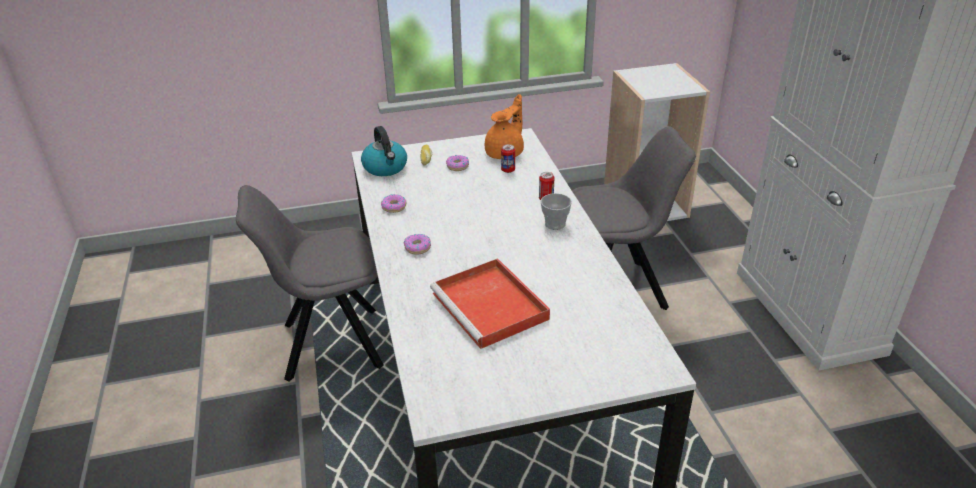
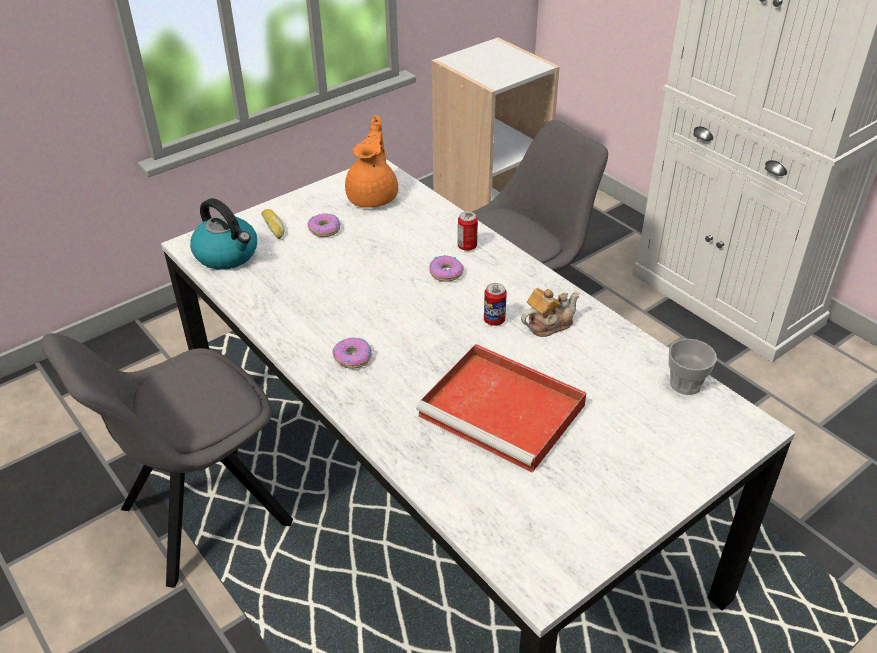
camera: 25 degrees left, 5 degrees up
donut [381,194,407,213] -> donut moved to [429,255,464,282]
can [501,144,515,173] -> can moved to [484,283,507,326]
cup [541,193,572,230] -> cup moved to [669,339,717,395]
none -> teapot [521,288,580,337]

